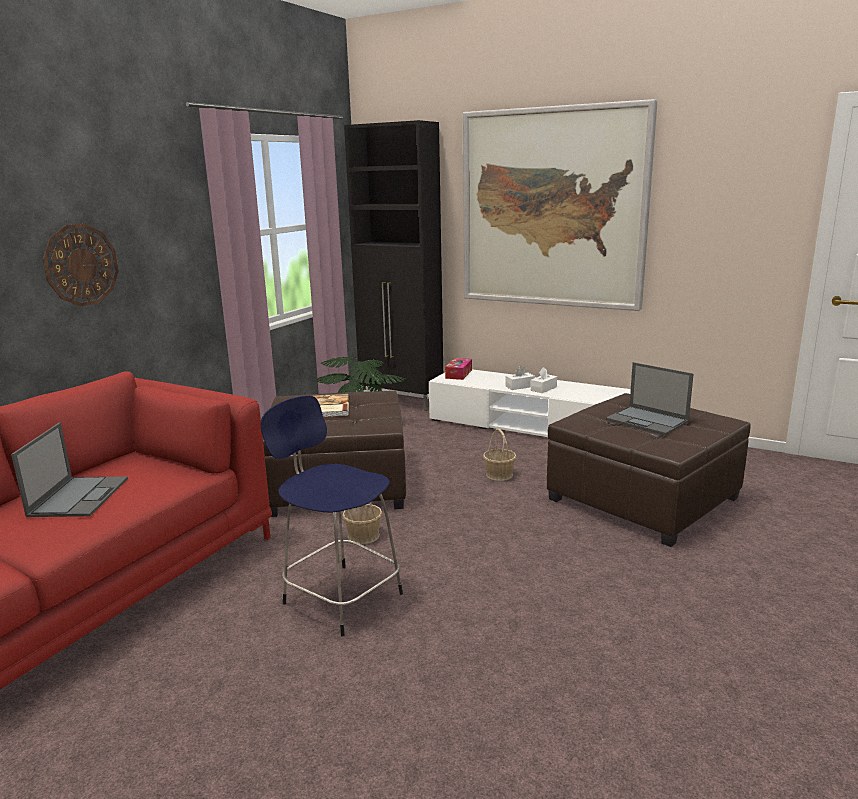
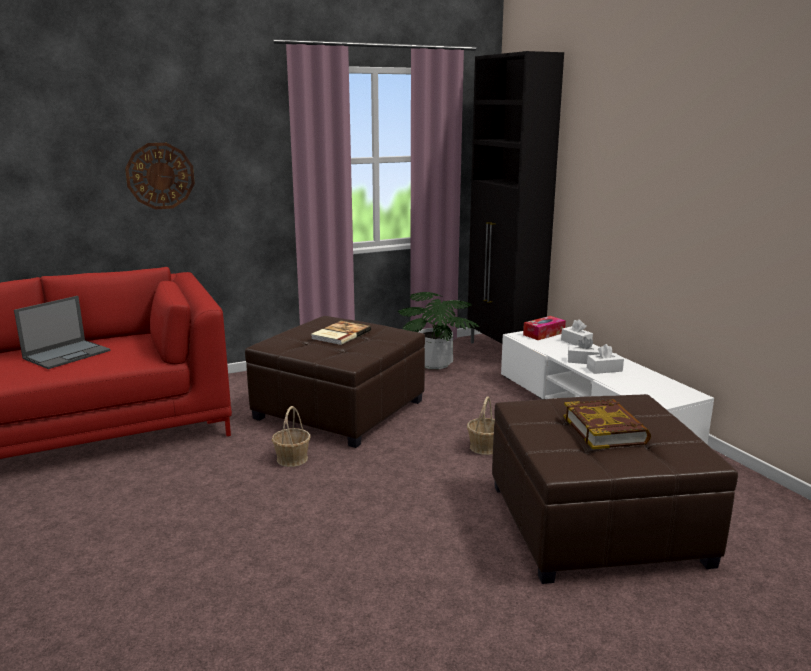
camera: 35 degrees right, 0 degrees up
blue stool [260,396,403,636] -> none
picture [463,99,657,311] -> none
laptop [606,362,694,435] -> book [563,399,651,449]
none -> white tissue box [561,319,593,346]

